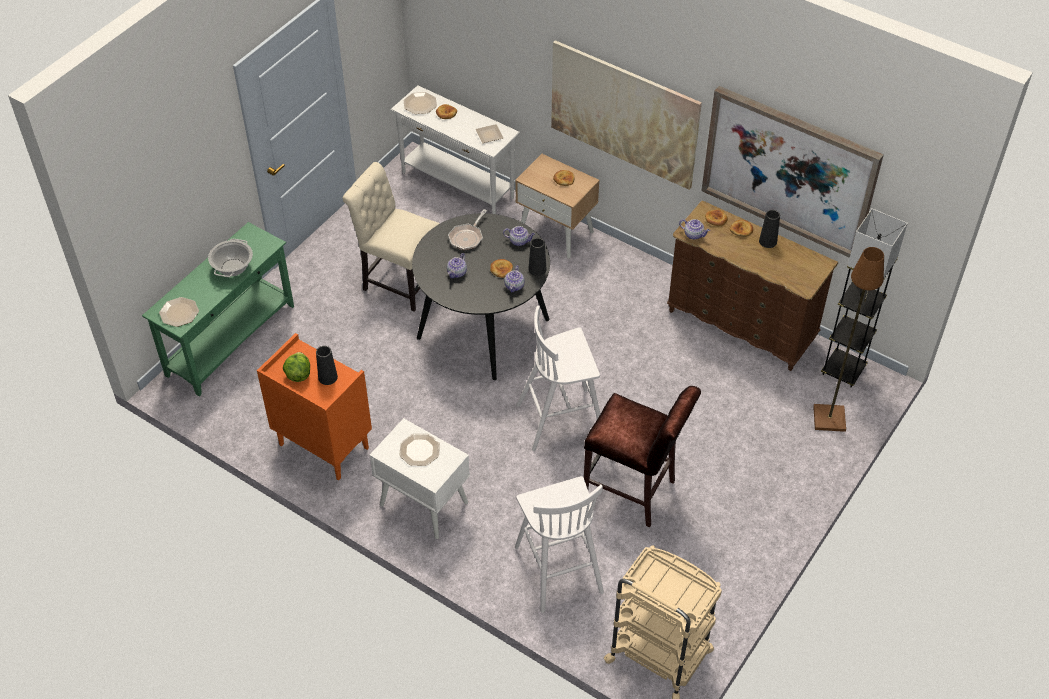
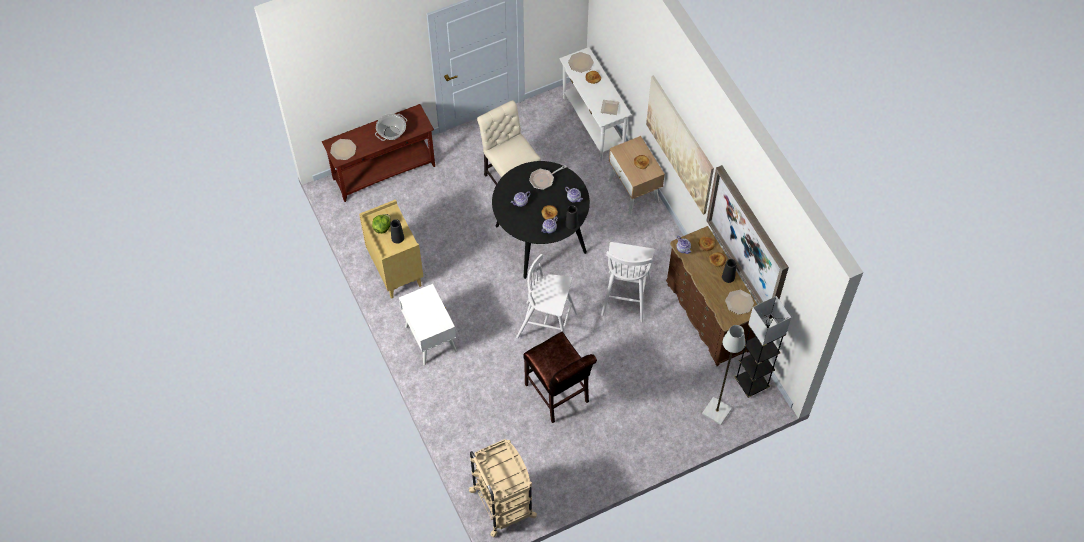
camera: 30 degrees right, 10 degrees up
green console table [142,222,294,397] -> brown console table [322,104,435,202]
orange cabinet [257,333,372,480] -> beige cabinet [359,199,424,298]
plate [400,434,440,466] -> plate moved to [725,290,754,315]
white stool [515,476,604,613] -> white stool moved to [601,242,655,322]
brown floor lamp [813,247,884,432] -> grey floor lamp [702,325,745,425]

